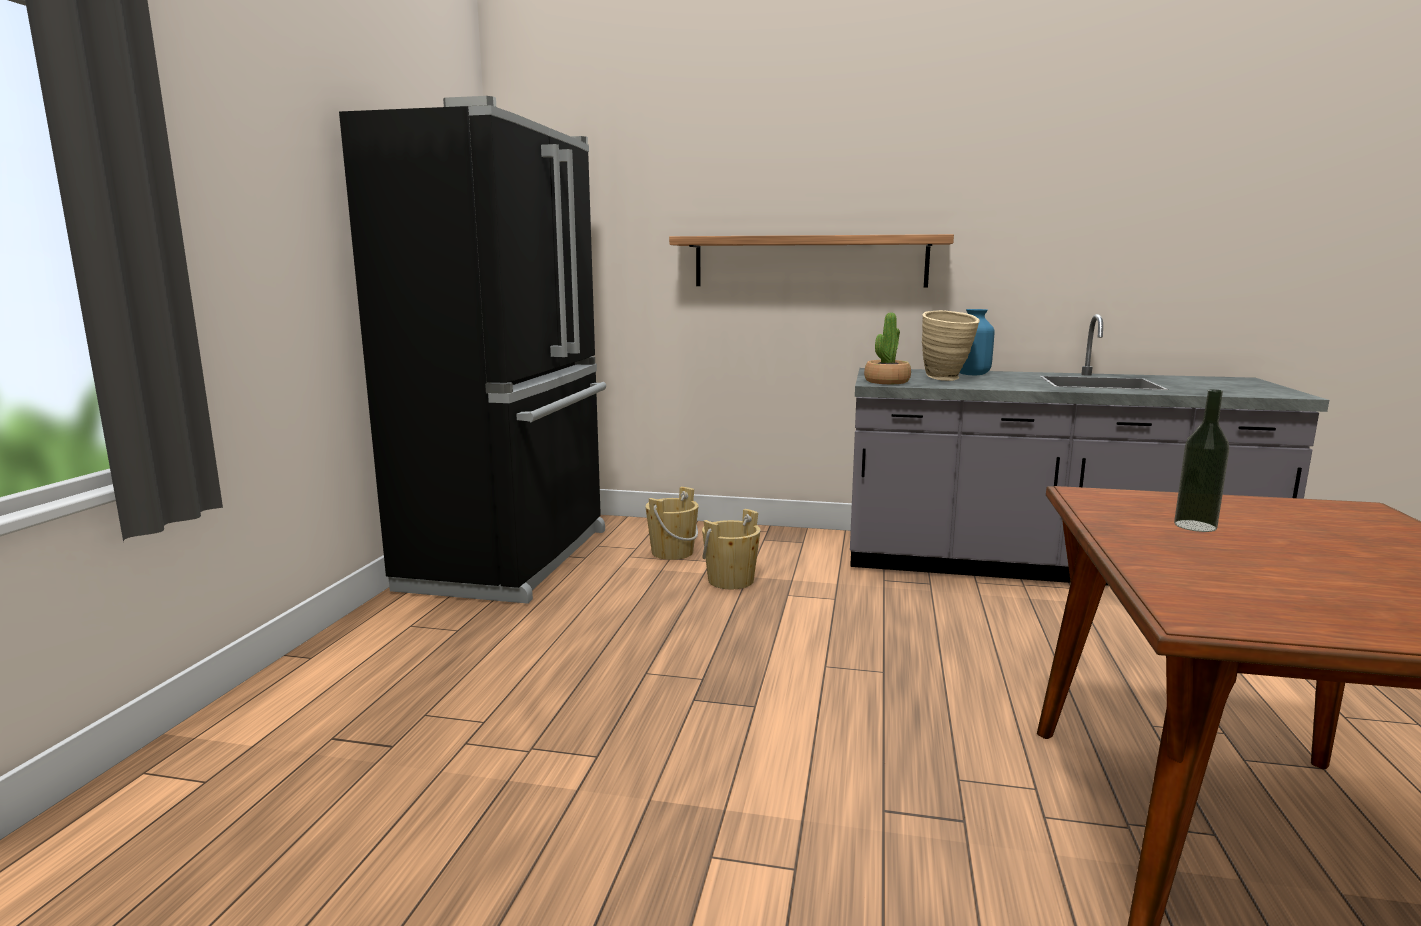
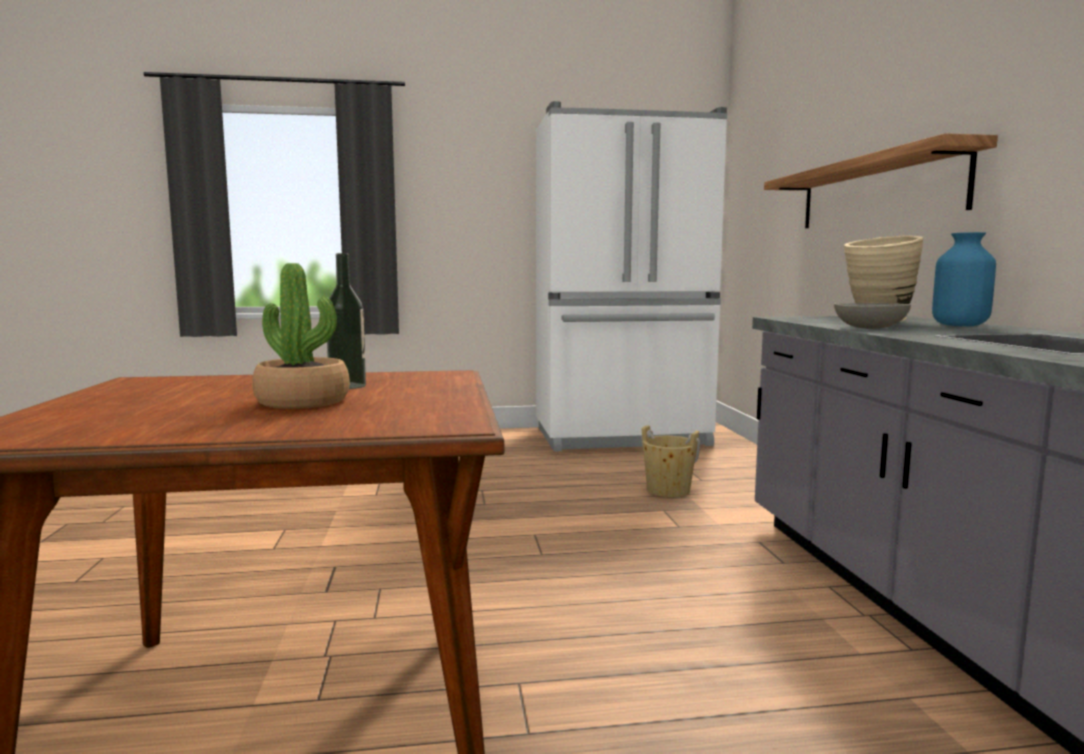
camera: 70 degrees right, 5 degrees down
black fridge [339,96,606,604] -> white fridge [536,101,727,452]
beige bucket [645,487,699,560] -> none
potted plant [864,313,911,384] -> potted plant moved to [252,263,350,409]
none -> grey bowl [834,303,911,329]

